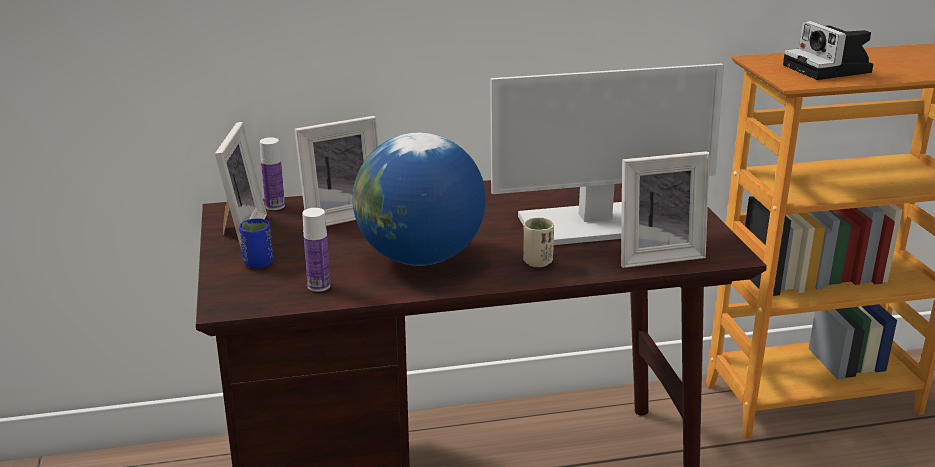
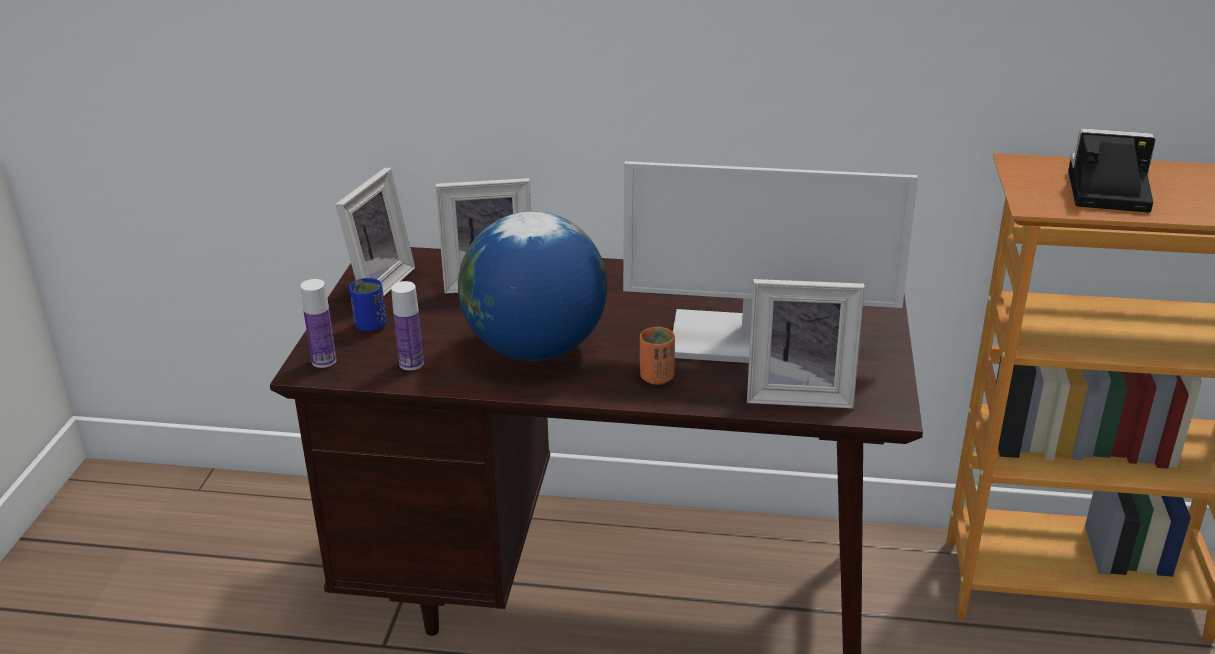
camera: 20 degrees right, 5 degrees up
bottle [260,137,285,210] -> bottle moved to [300,279,336,368]
beige cup [523,217,554,267] -> orange cup [640,327,675,385]
camera [783,21,873,80] -> camera turned 105 degrees clockwise [1068,128,1156,213]

